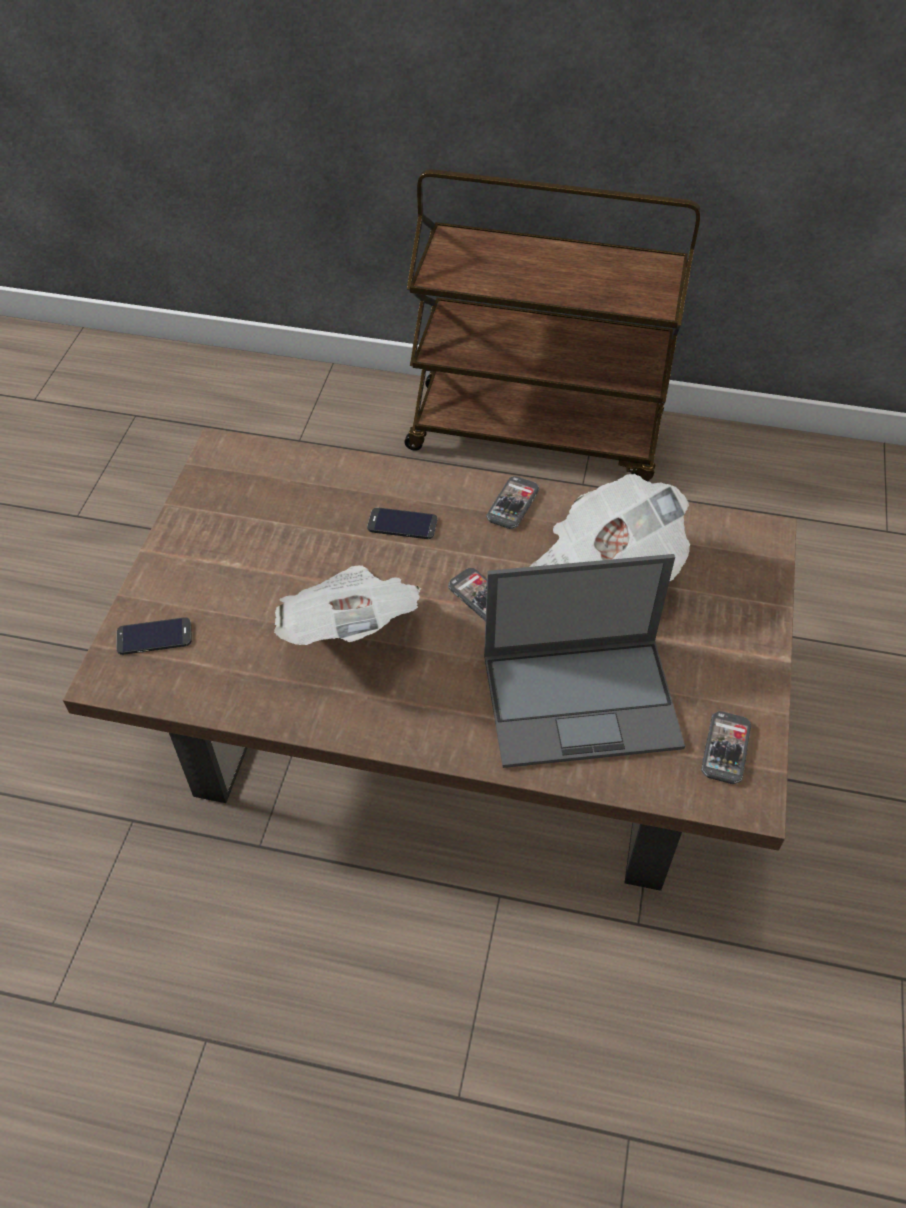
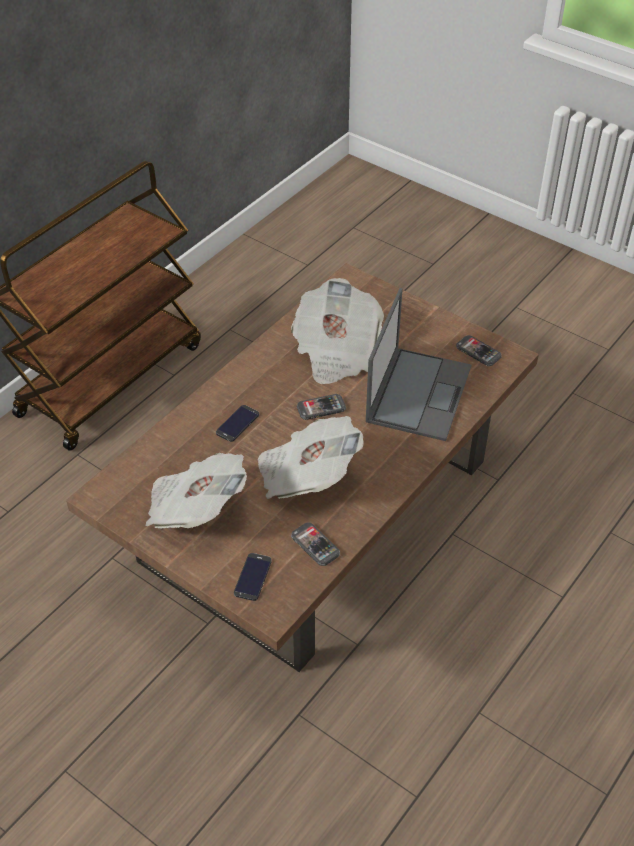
camera: 65 degrees left, 5 degrees down
phone [486,476,539,529] -> phone moved to [291,523,340,566]
none -> newspaper [146,453,247,528]

